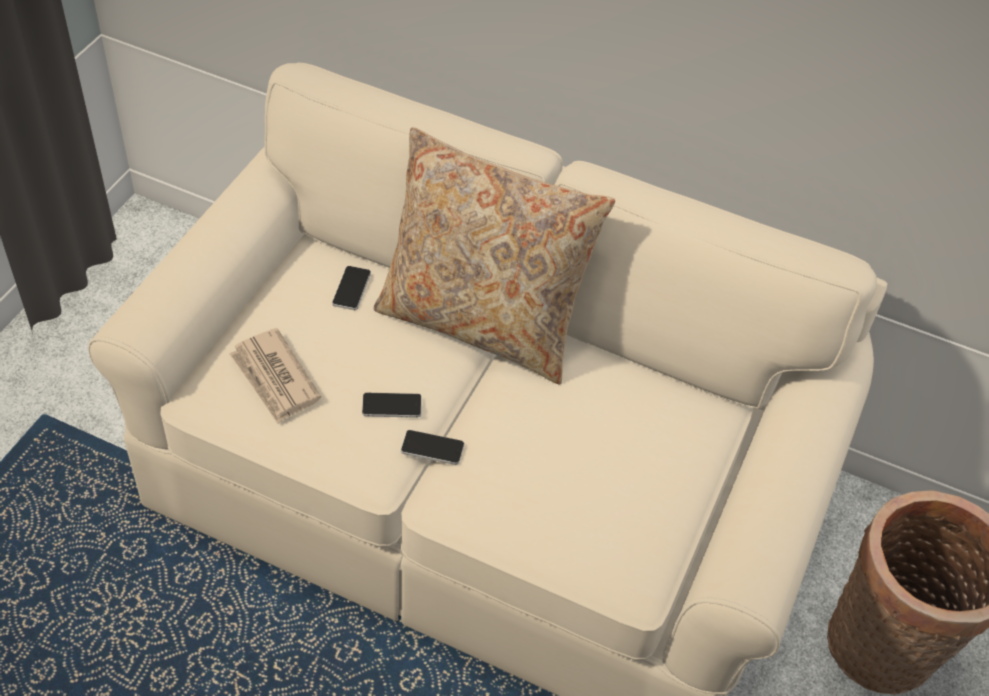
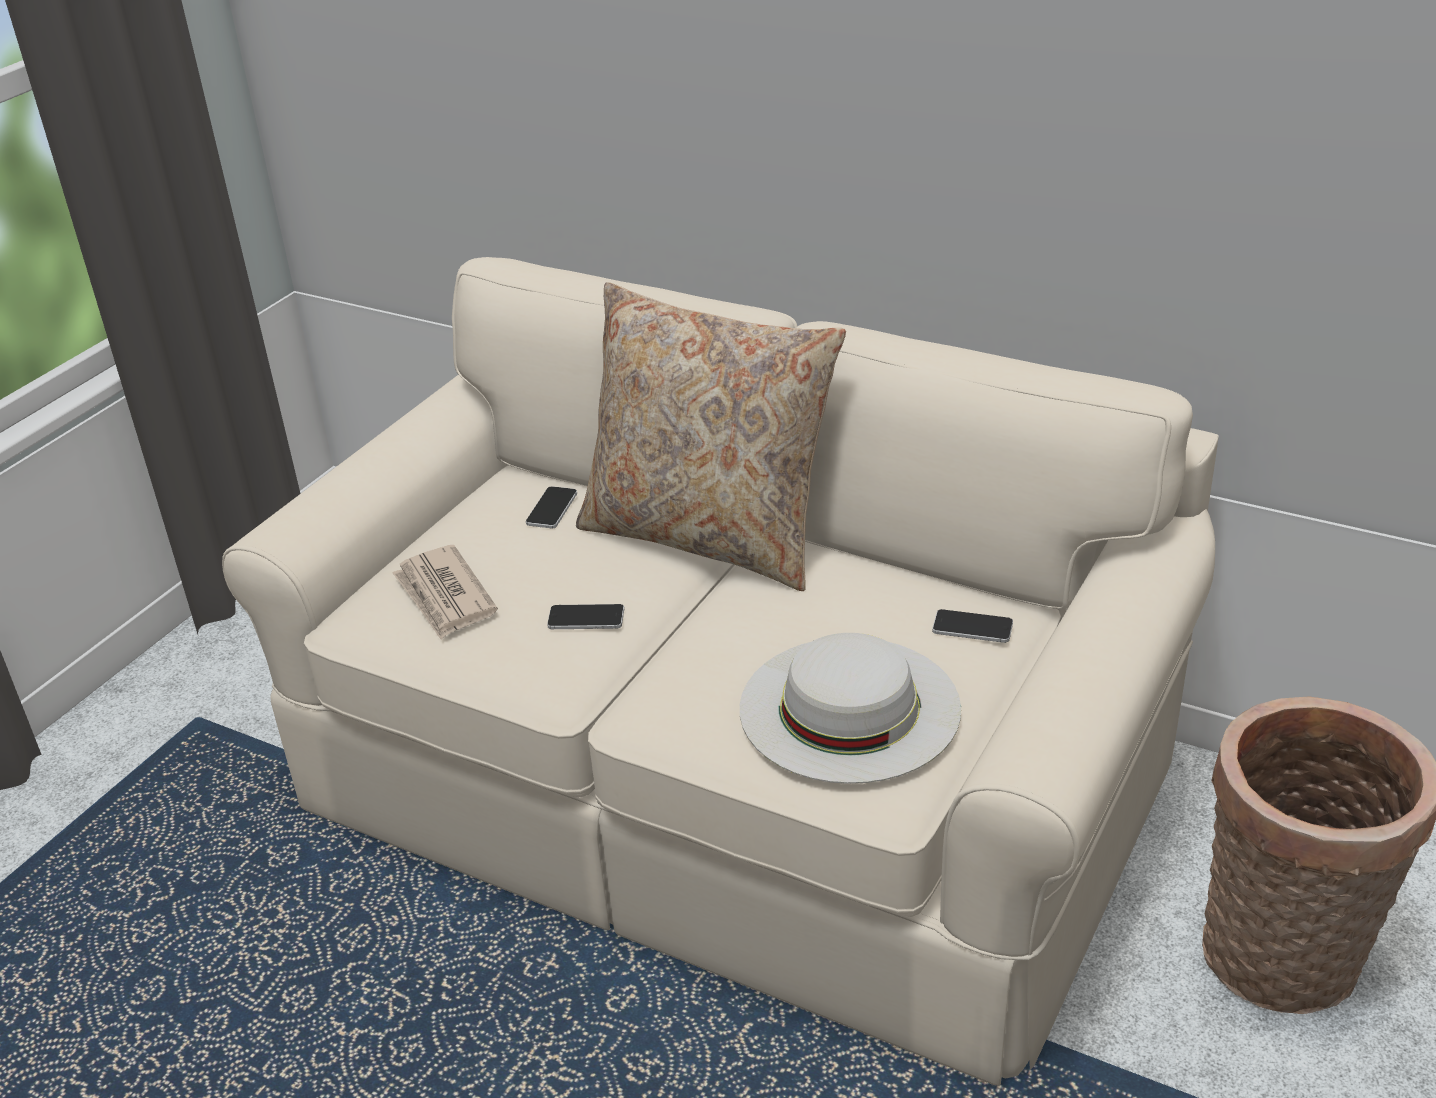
camera: 10 degrees right, 15 degrees down
phone [401,430,464,465] -> phone moved to [932,609,1013,643]
none -> white hat [740,633,961,784]

